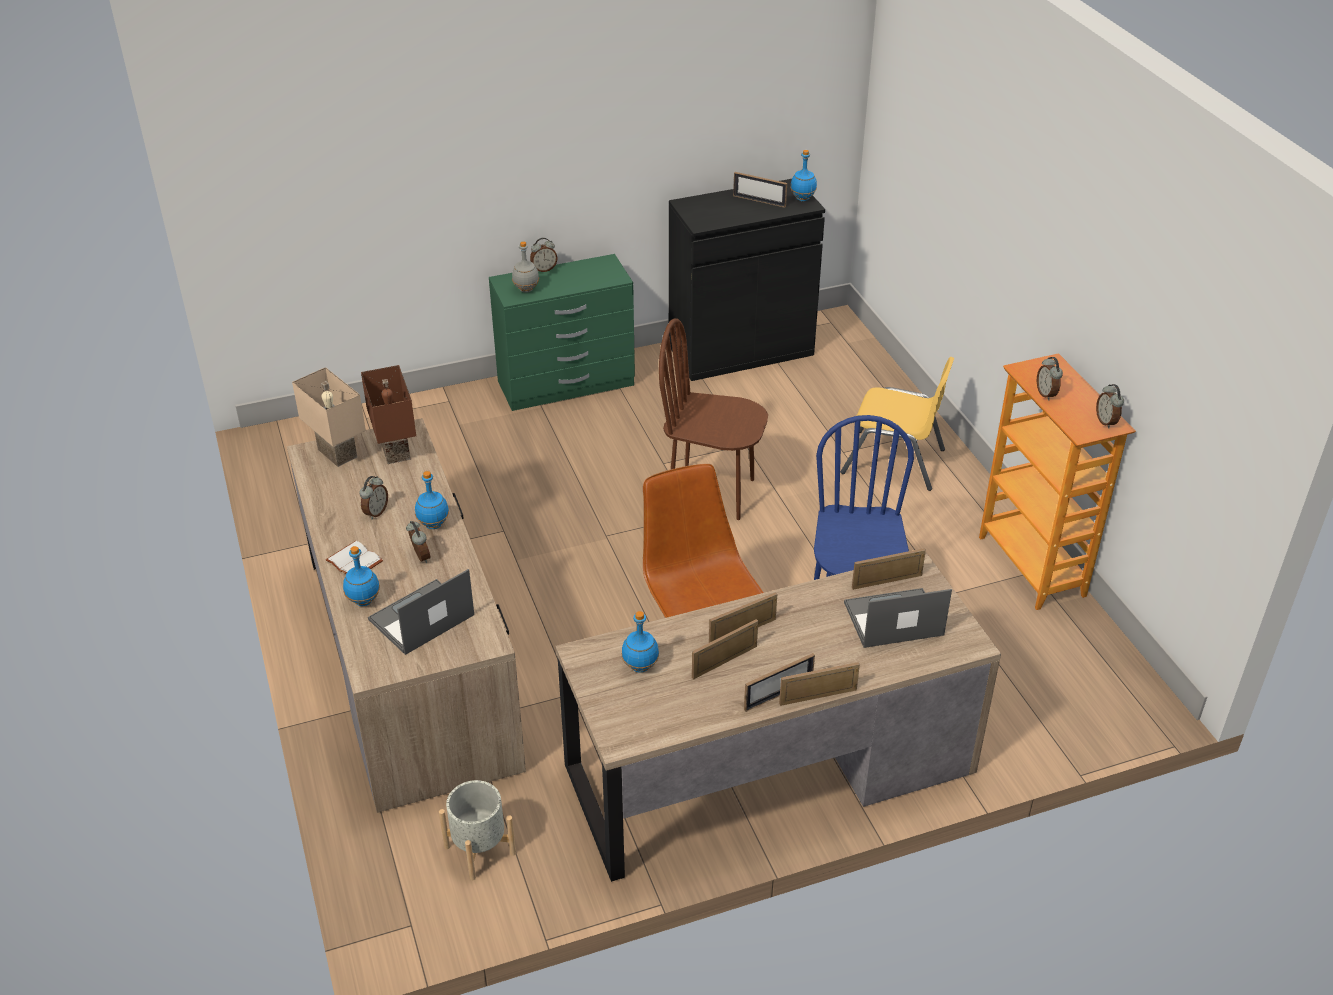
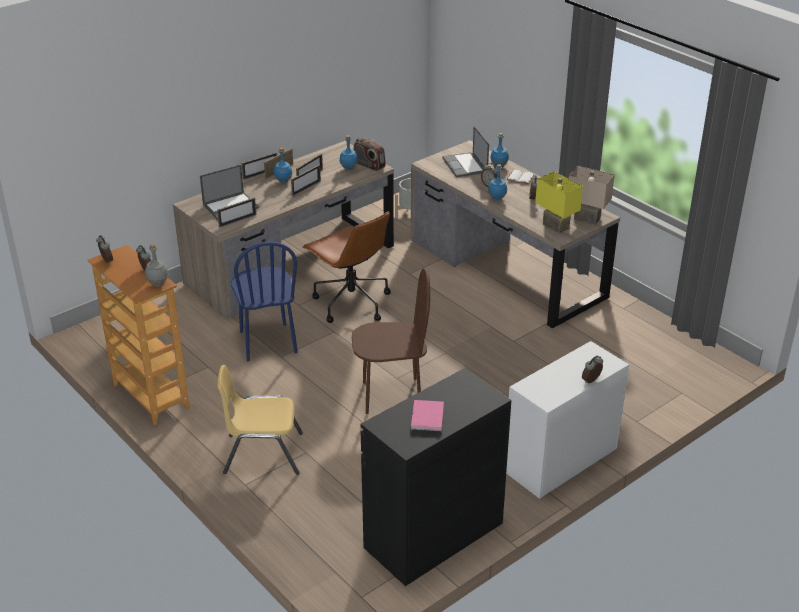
camera: 160 degrees right, 5 degrees down
brown table lamp [361,365,416,464] -> yellow table lamp [535,171,583,234]
laptop [368,569,474,655] -> laptop turned 135 degrees clockwise [443,126,489,177]
green dresser [489,254,635,411] -> white dresser [506,341,629,499]
grey bottle [512,241,539,293] -> grey bottle moved to [145,244,169,286]
picture frame [733,172,787,208] -> pink book [411,400,444,431]
blue bottle [790,150,817,201] -> blue bottle moved to [274,147,292,183]
none -> radio [353,138,386,171]

